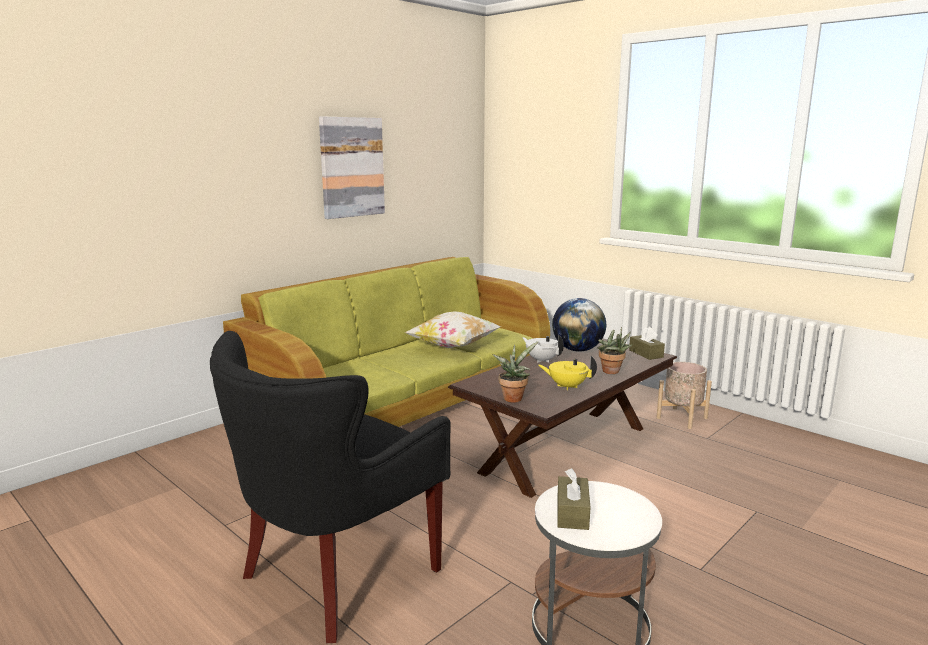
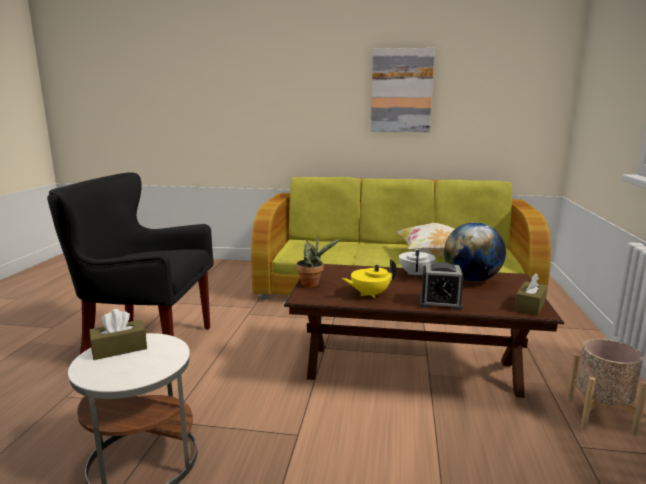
camera: 55 degrees right, 0 degrees up
yellow teapot [538,356,597,390] -> yellow teapot turned 90 degrees counterclockwise [342,259,397,298]
potted plant [598,327,633,374] -> alarm clock [420,262,464,310]

